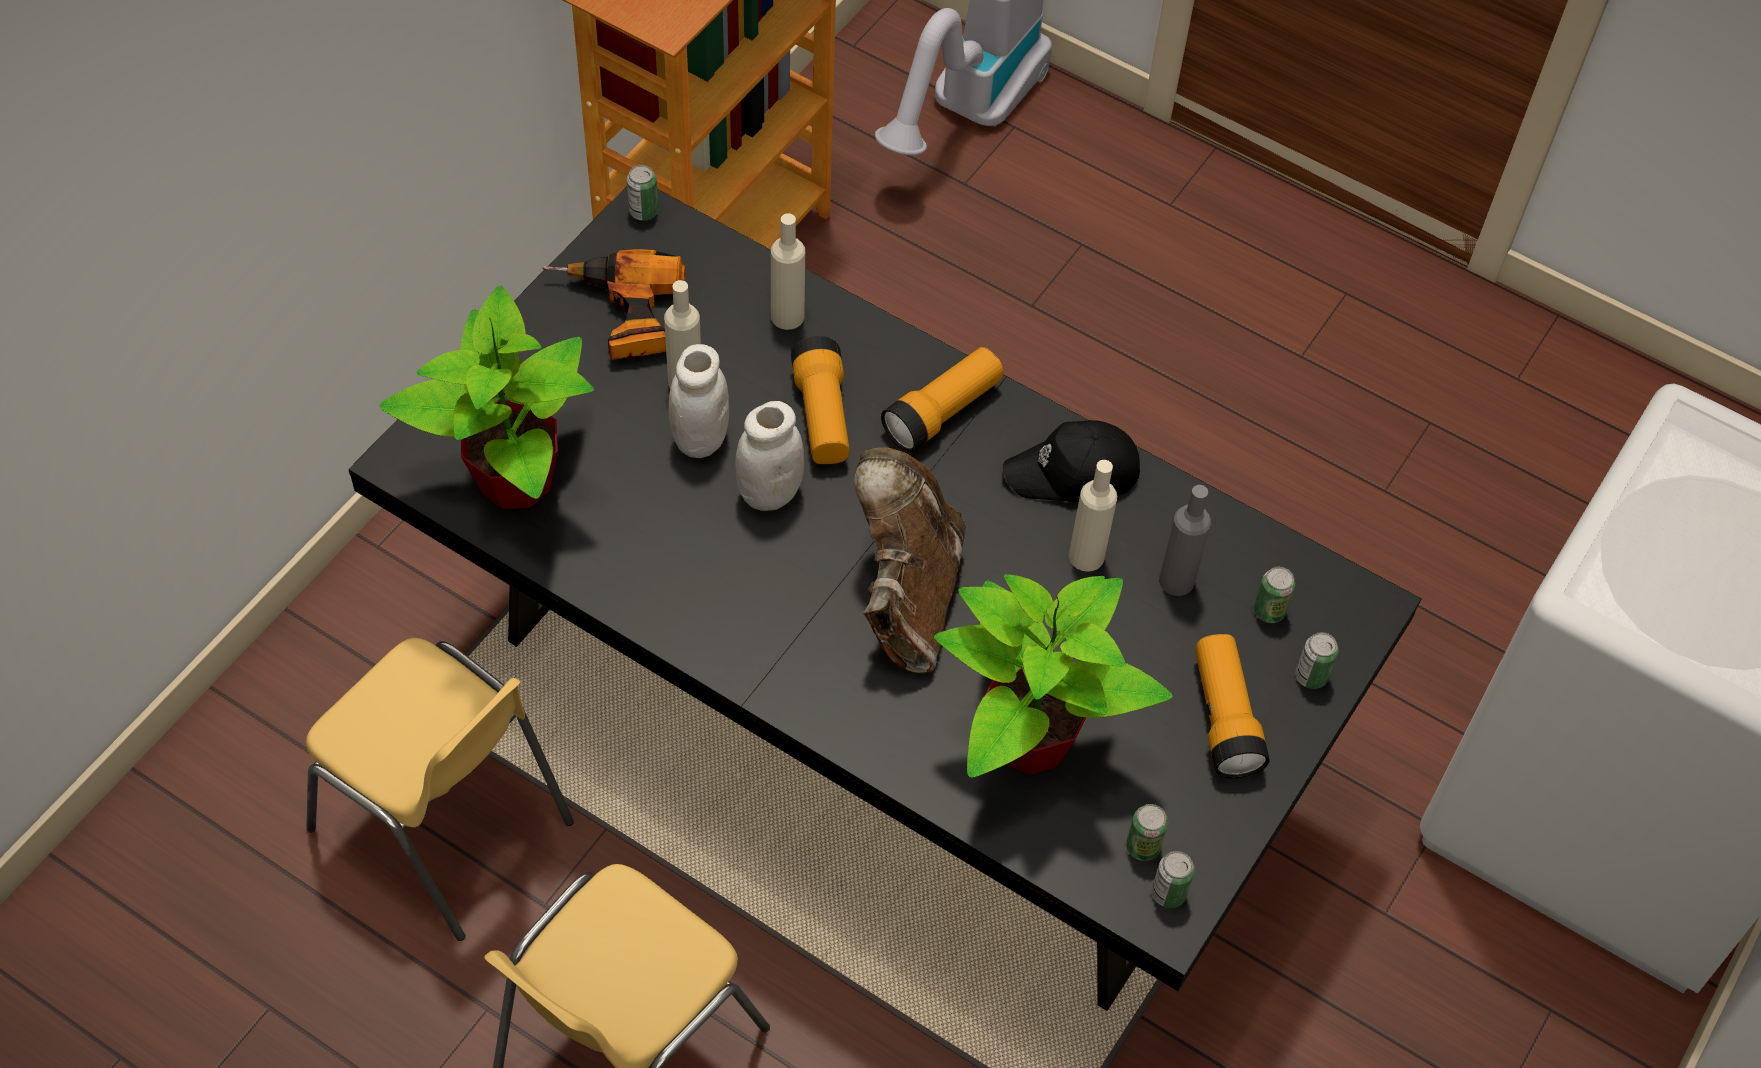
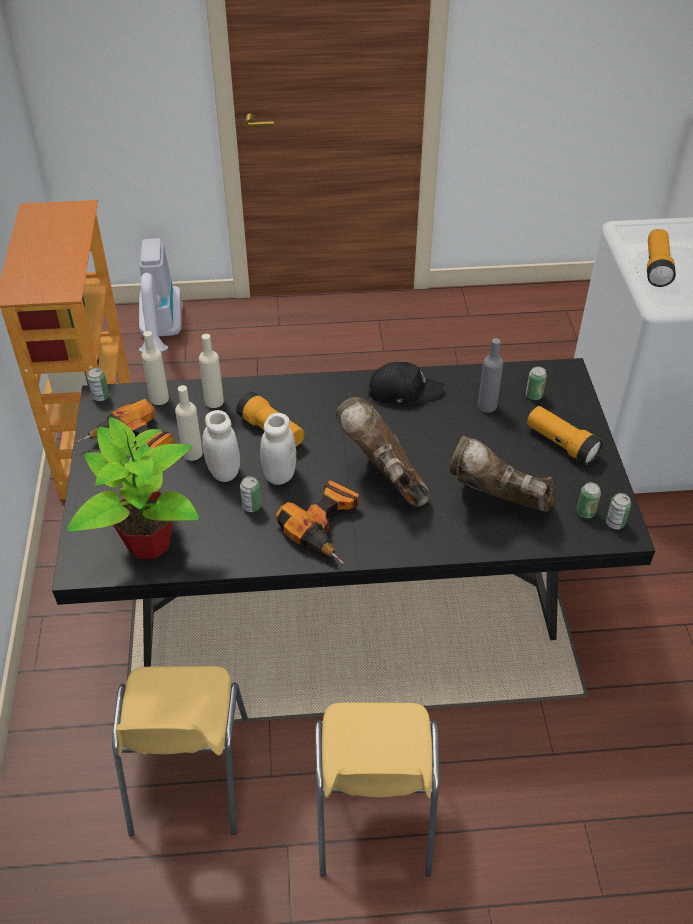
camera: 35 degrees left, 10 degrees down
yellow chair [306,638,574,941] -> yellow chair turned 90 degrees clockwise [112,666,248,836]
flashlight [881,347,1003,452] -> flashlight moved to [647,229,676,287]
potted plant [934,574,1173,778] -> brown boot [450,436,555,512]
black cap [1003,420,1140,503] -> black cap turned 135 degrees counterclockwise [368,362,444,404]
beige bottle [1069,460,1117,572] -> beige bottle moved to [142,331,169,405]
can [1295,632,1339,689] -> can moved to [240,476,261,512]
none -> power drill [276,480,359,564]

